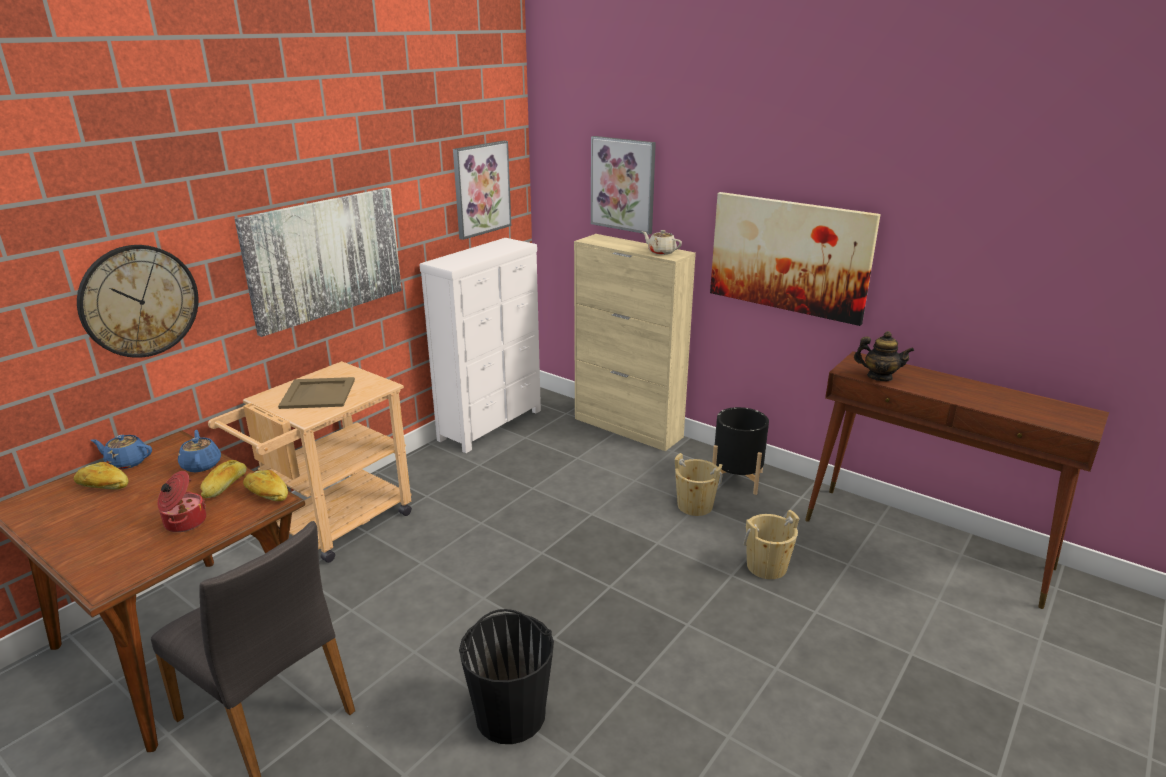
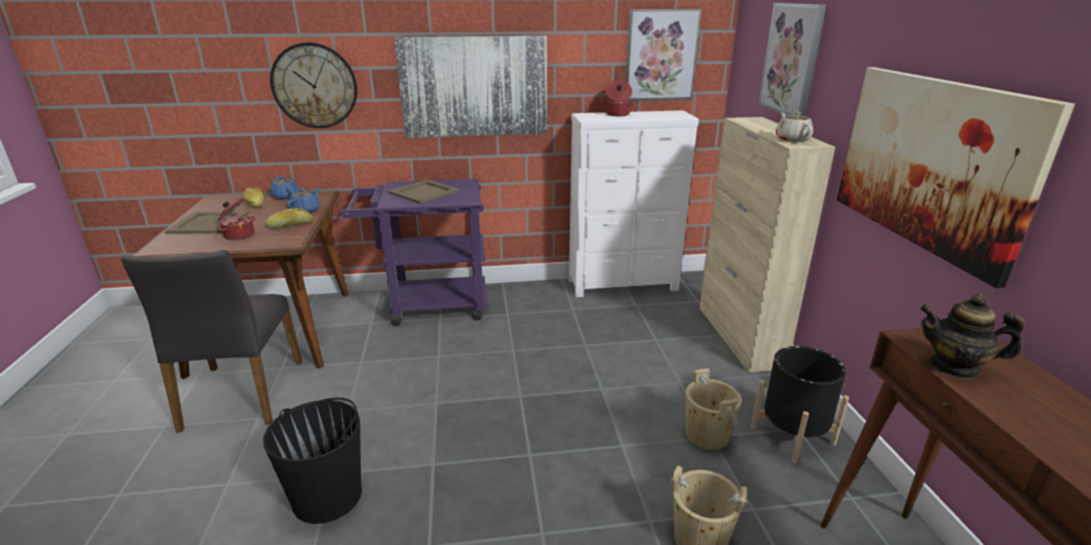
camera: 45 degrees right, 0 degrees up
beige cart [208,361,412,563] -> purple cart [340,179,487,326]
bread [243,470,288,501] -> none
teapot [854,331,914,381] -> teapot turned 135 degrees clockwise [920,294,1025,379]
none -> beige tray [165,211,249,234]
none -> cooking pot [602,80,635,116]

